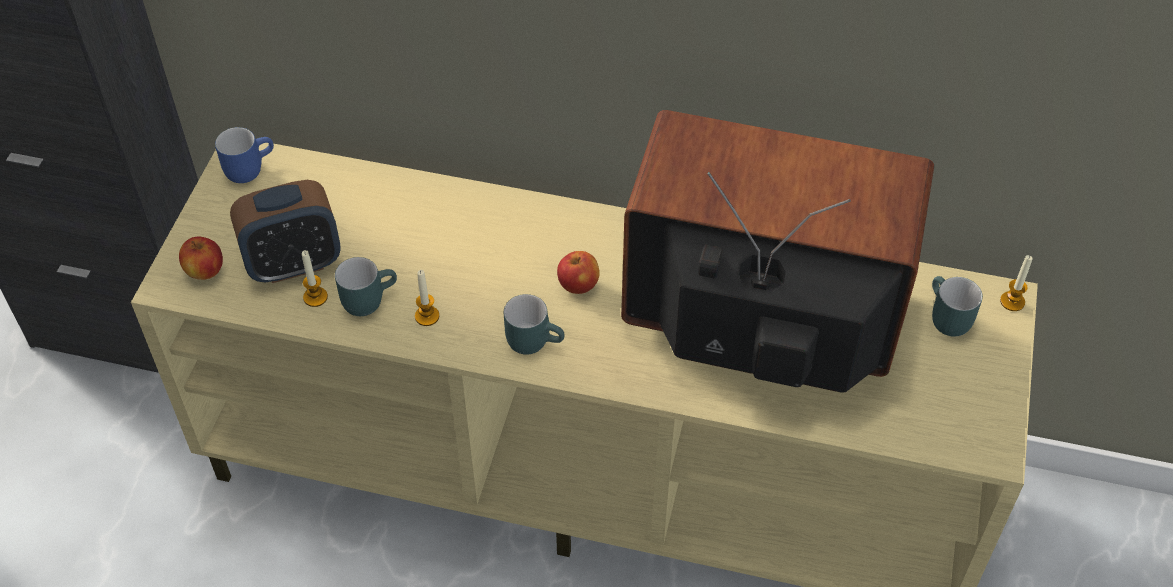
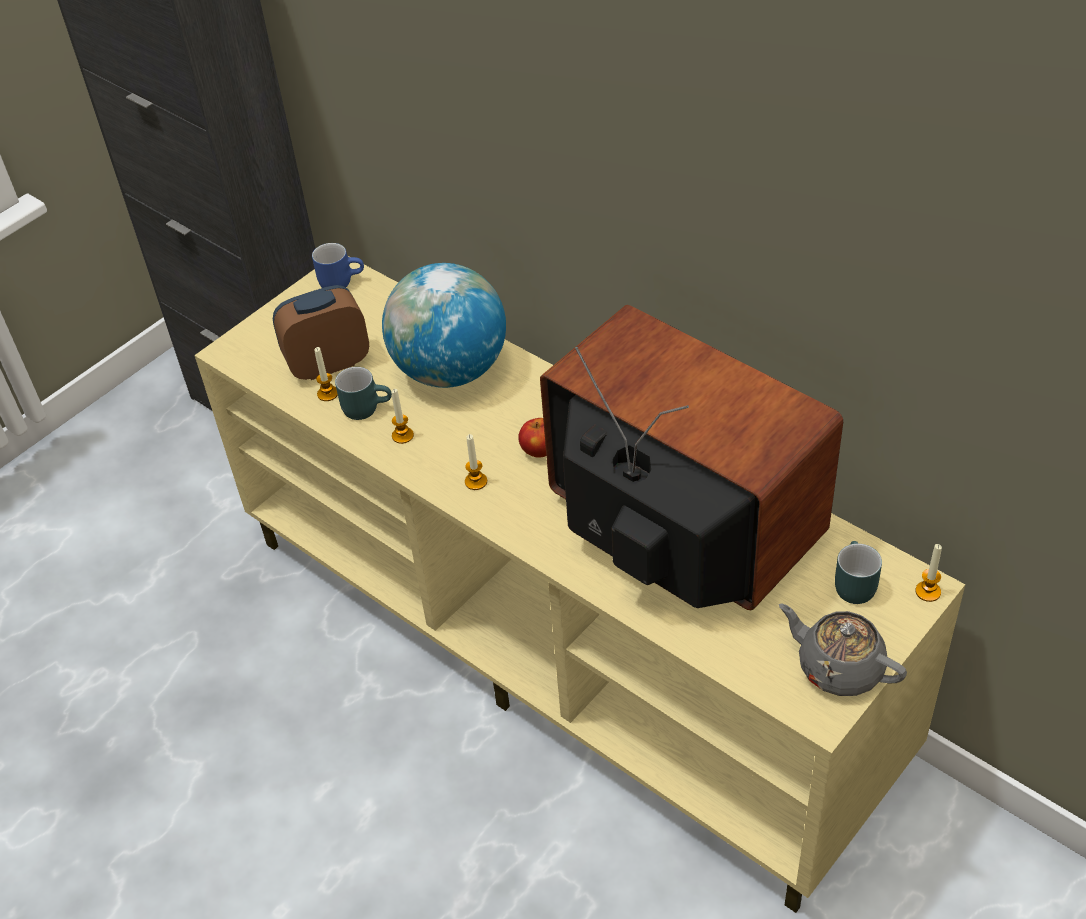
camera: 30 degrees right, 5 degrees down
apple [179,237,223,280] -> none
alarm clock [230,180,341,283] -> alarm clock turned 150 degrees clockwise [273,285,369,380]
turquoise mug [504,294,565,355] -> candle [465,434,487,490]
none -> globe [382,263,506,388]
none -> grey teapot [779,603,907,696]

